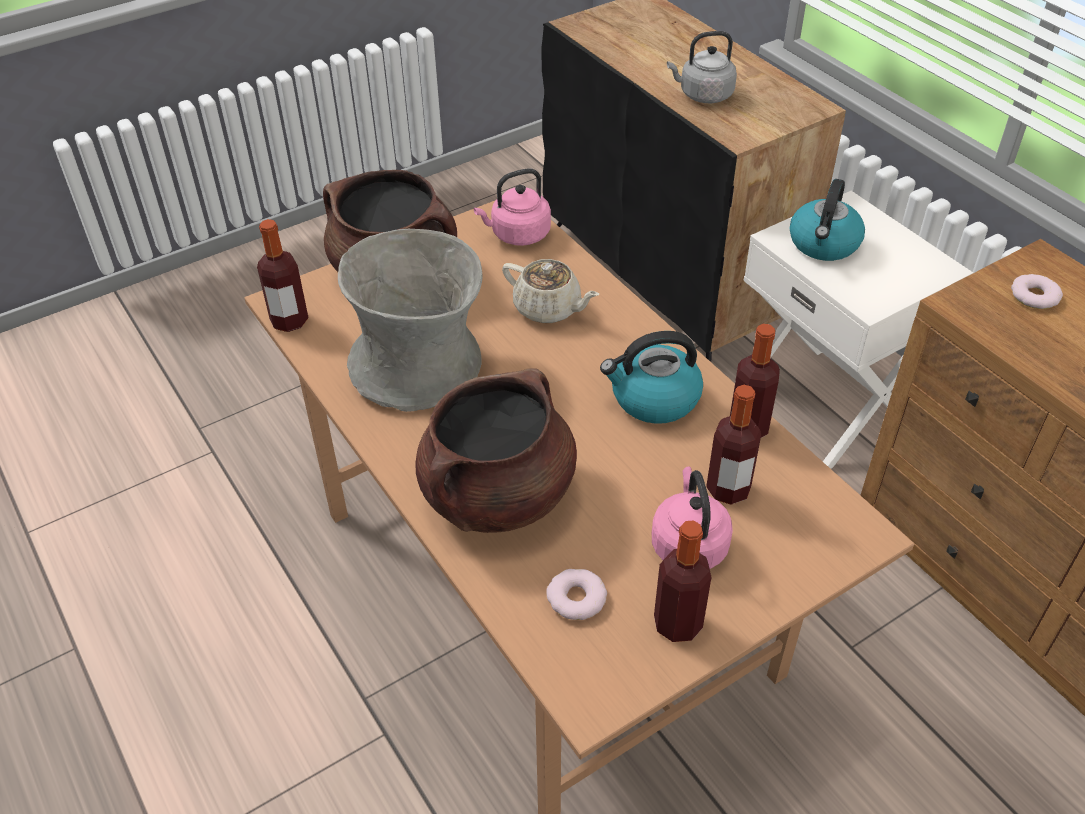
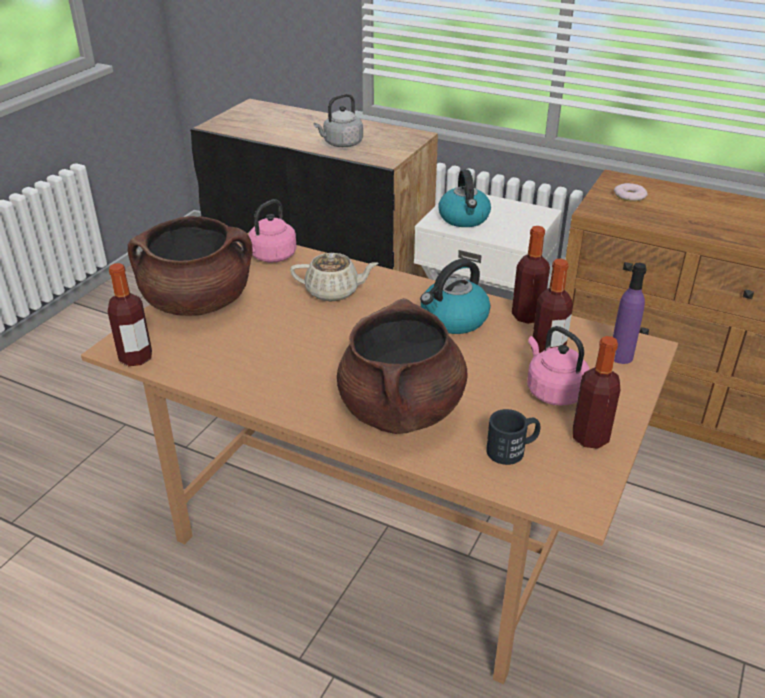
camera: 30 degrees left, 10 degrees down
grey vase [338,229,483,412] -> none
donut [546,569,607,620] -> black mug [486,409,540,465]
none -> purple bottle [613,263,647,364]

